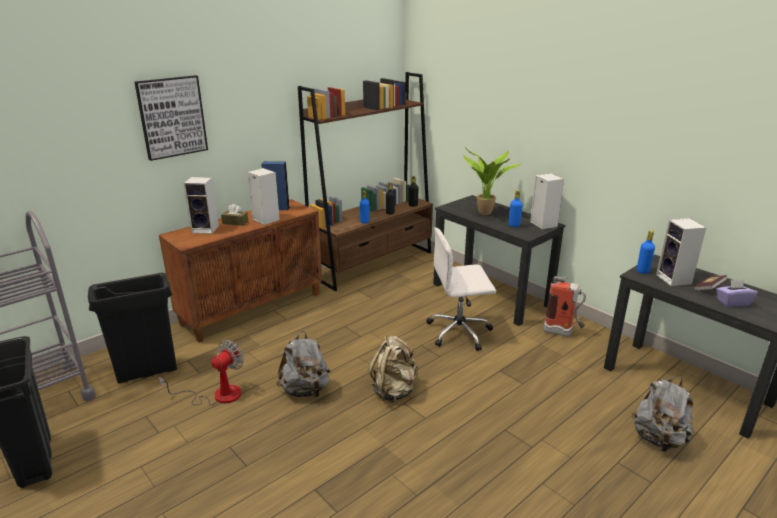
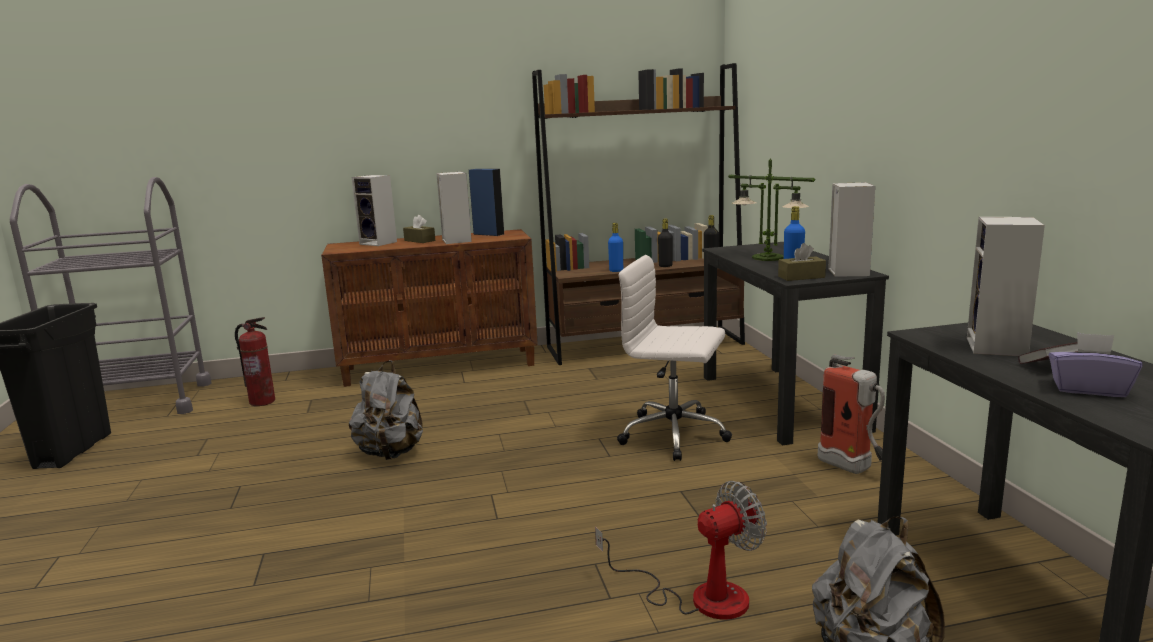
camera: 30 degrees right, 10 degrees down
black trash can [88,273,177,383] -> fire extinguisher [235,317,275,406]
picture [134,75,208,161] -> none
fan [159,340,244,406] -> fan moved to [595,481,767,620]
beige backpack [369,335,418,403] -> none
potted plant [463,147,522,215] -> table lamp [728,158,815,261]
blue bottle [637,230,655,274] -> none
none -> brown tissue box [778,243,826,281]

